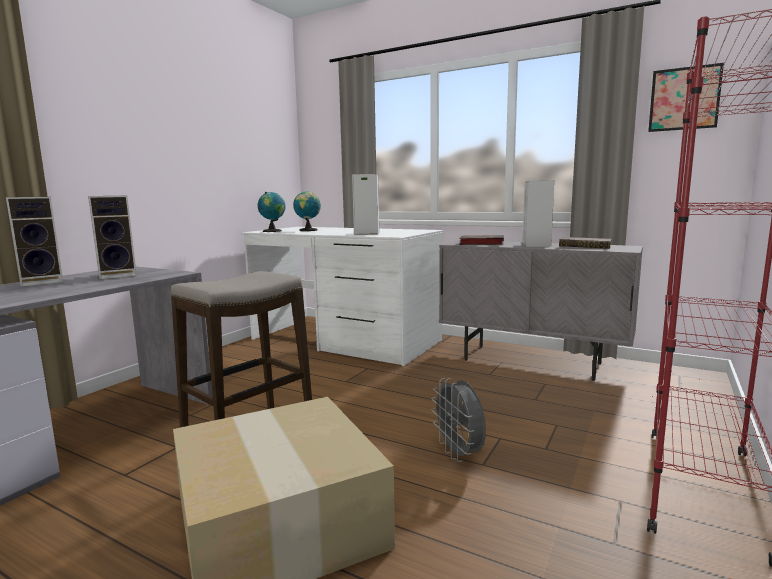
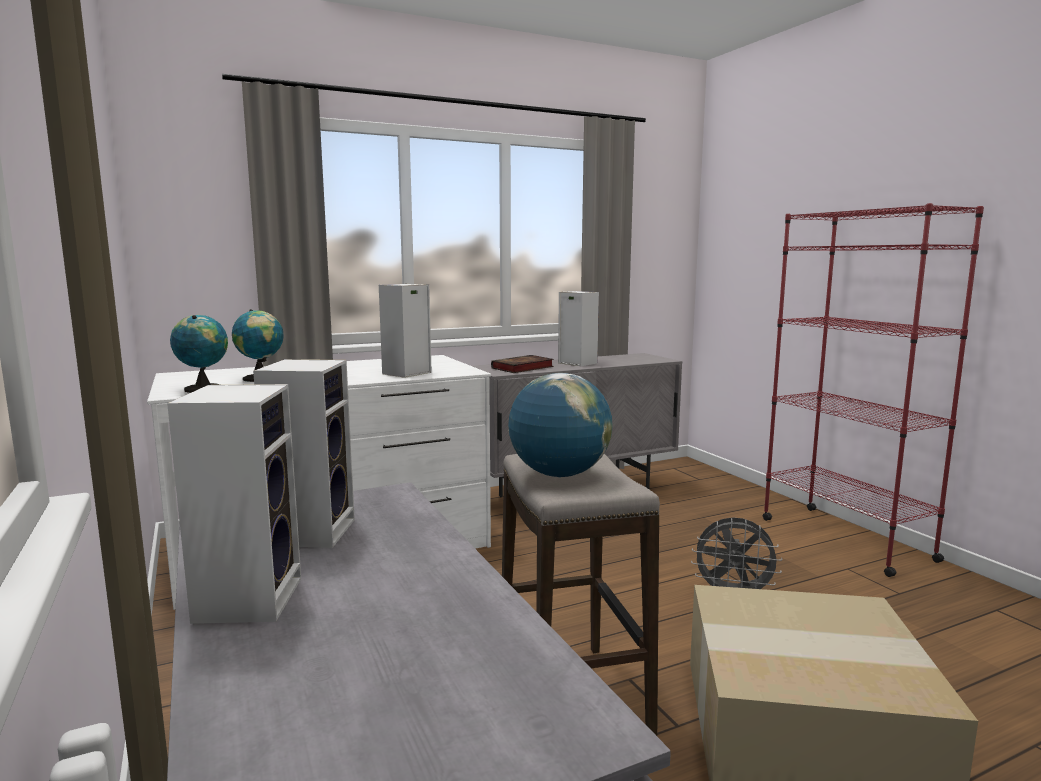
camera: 55 degrees left, 0 degrees up
book [559,237,612,249] -> none
picture [648,63,724,132] -> none
none -> globe [508,373,613,477]

